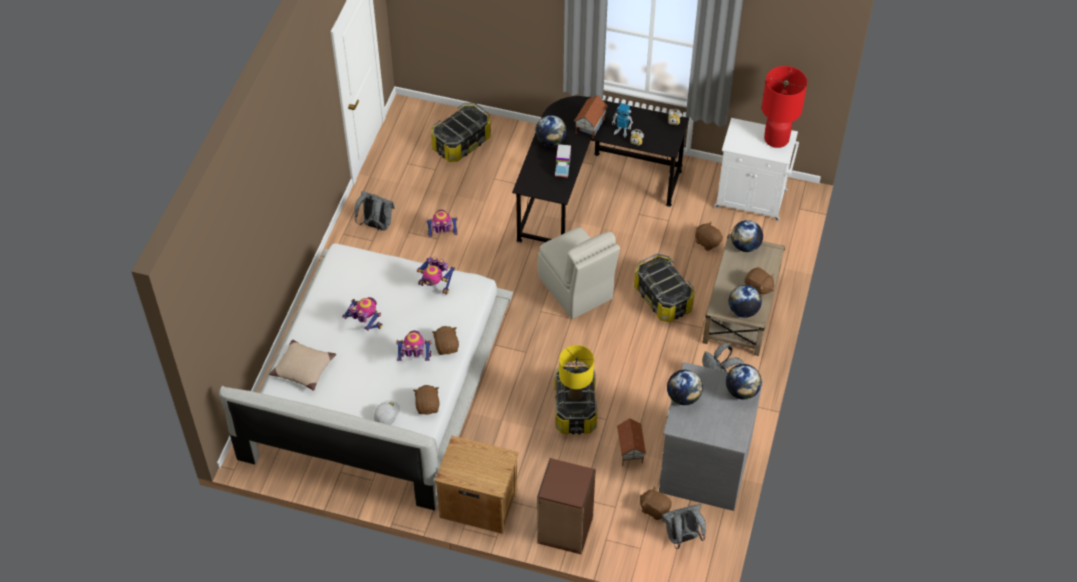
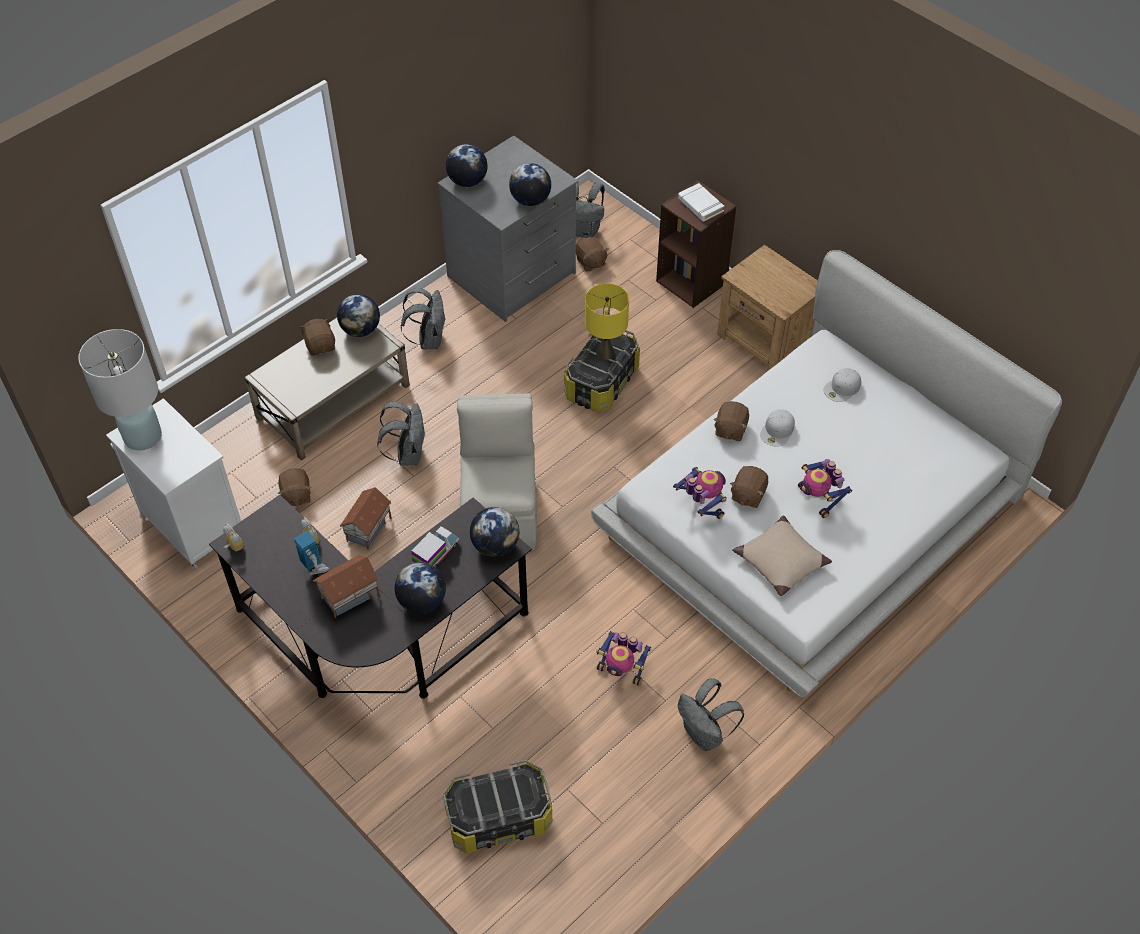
camera: 150 degrees left, 0 degrees up
beige pillow [269,340,336,390] -> beige pillow moved to [732,516,832,596]
toy robot [396,331,432,361] -> white cap [760,409,795,447]
brown plush toy [413,385,439,415] -> brown plush toy moved to [730,466,768,508]
toy house [617,418,646,466] -> toy house moved to [340,487,392,550]
storage box [634,253,695,322] -> grey backpack [377,402,426,466]
globe [731,220,763,252] -> globe moved to [470,507,519,557]
red table lamp [761,66,807,148] -> white table lamp [78,329,162,450]
none -> white book [678,183,724,222]

